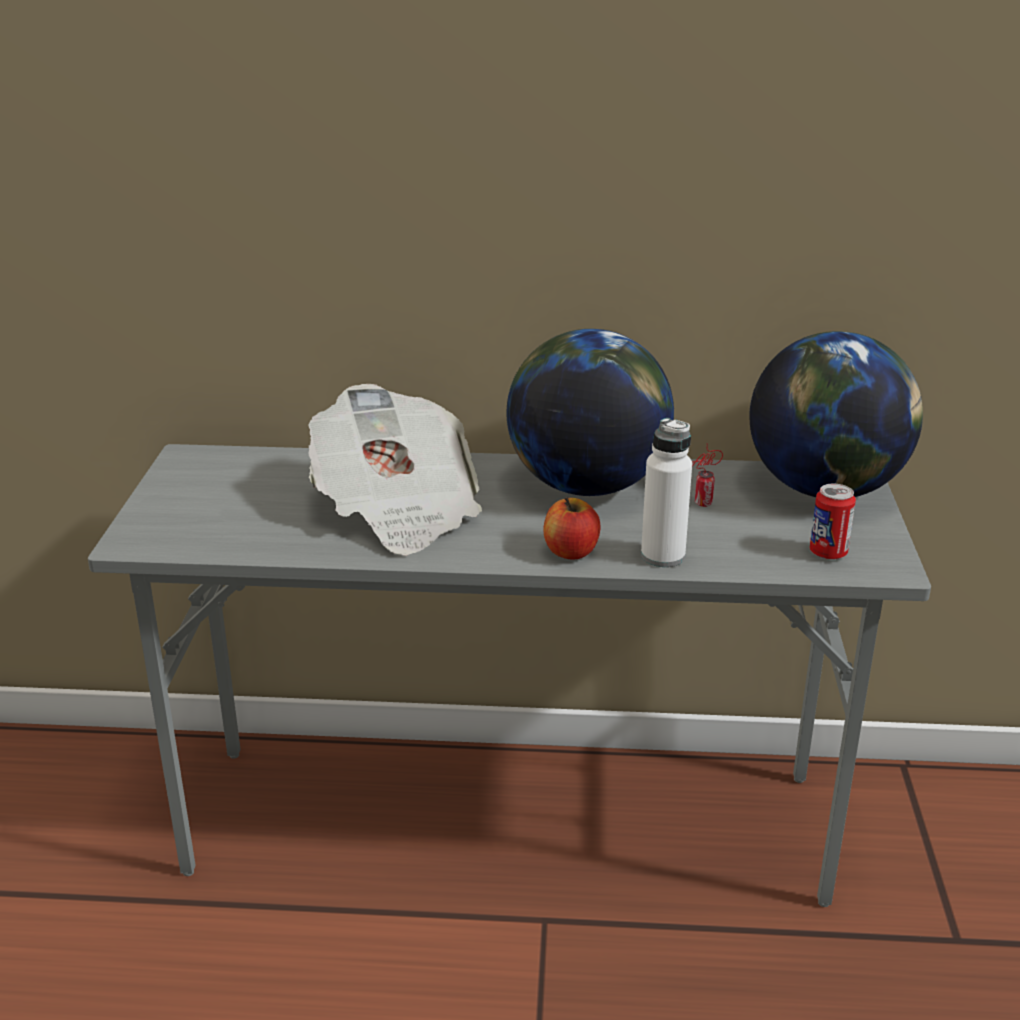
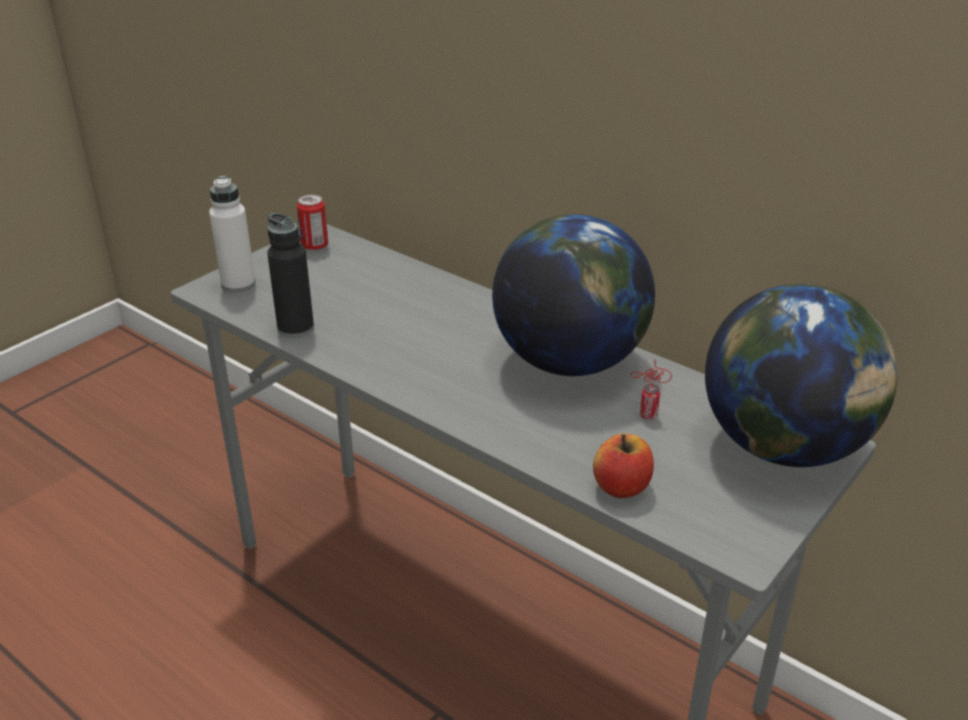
camera: 35 degrees right, 5 degrees up
newspaper [308,384,482,556] -> none
apple [543,497,600,560] -> apple moved to [593,433,654,498]
white bottle [641,418,692,567] -> white bottle moved to [209,176,256,292]
can [810,484,856,560] -> can moved to [297,195,328,251]
none -> black bottle [267,213,314,338]

